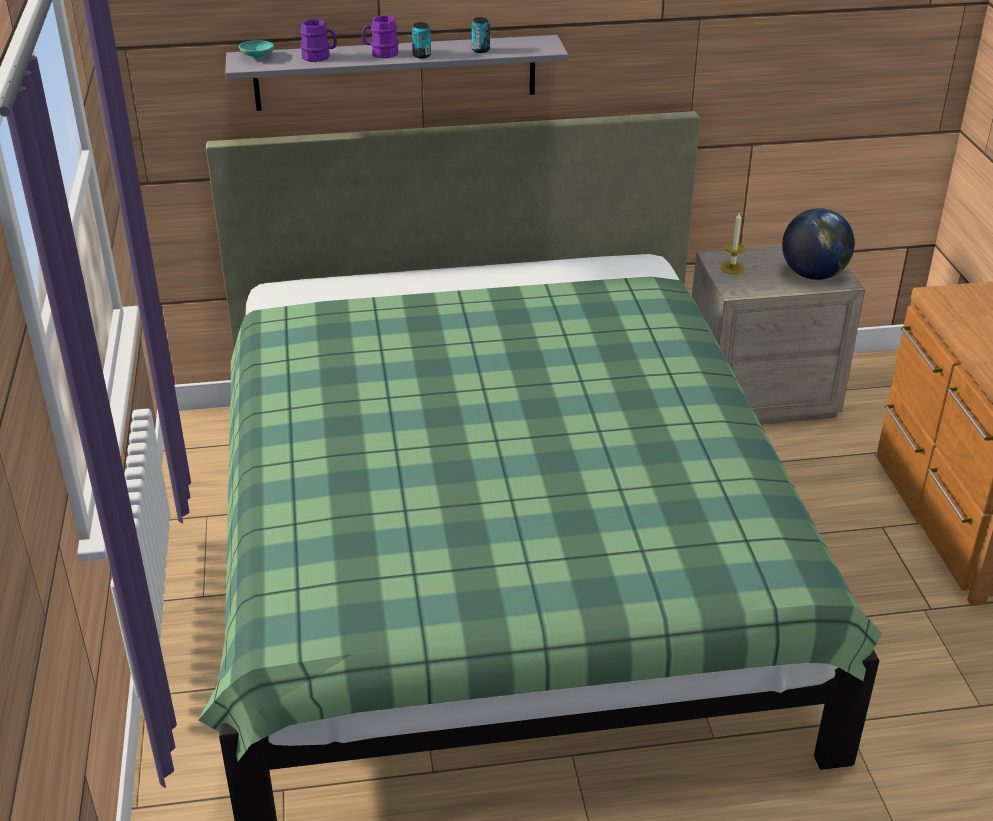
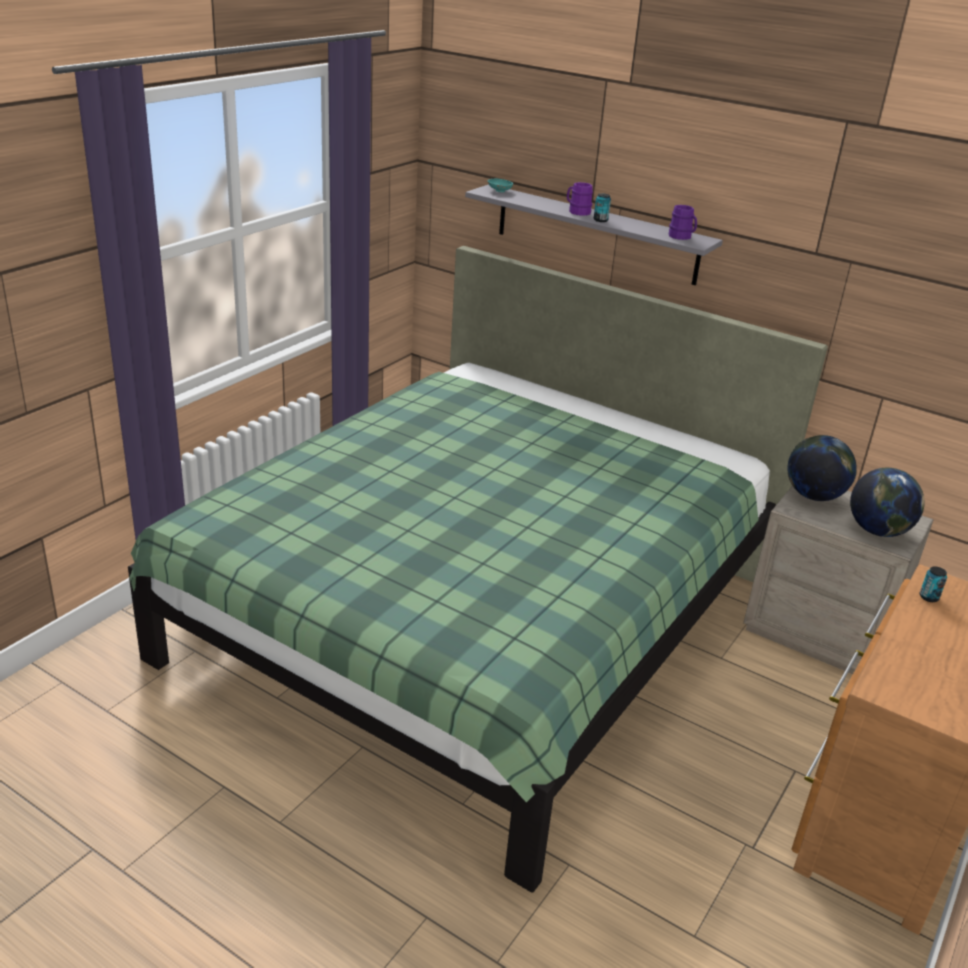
camera: 40 degrees right, 5 degrees down
purple mug [300,19,337,62] -> purple mug moved to [669,205,697,240]
can [471,17,490,53] -> can moved to [920,566,947,602]
candle [721,213,745,274] -> globe [787,435,857,501]

